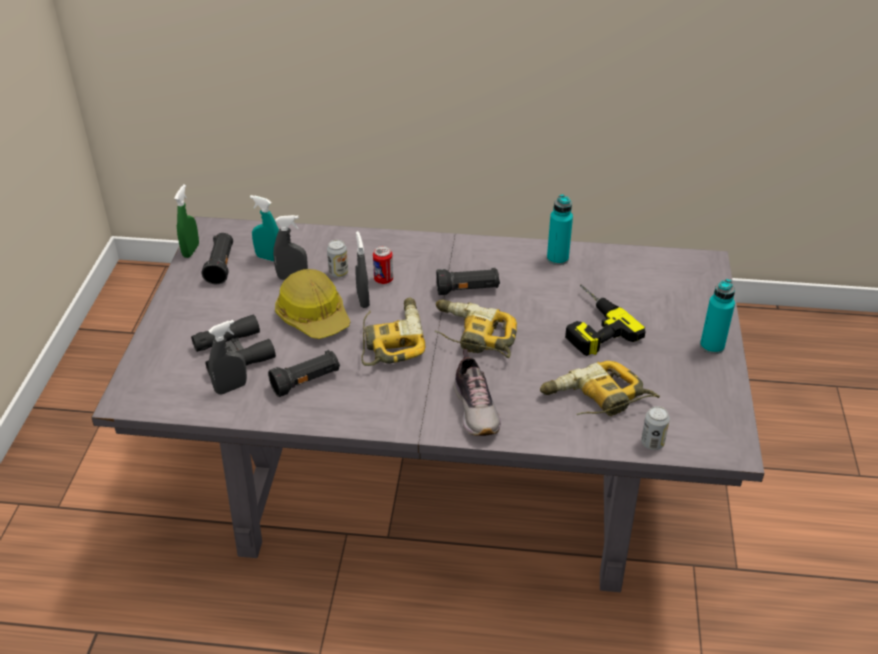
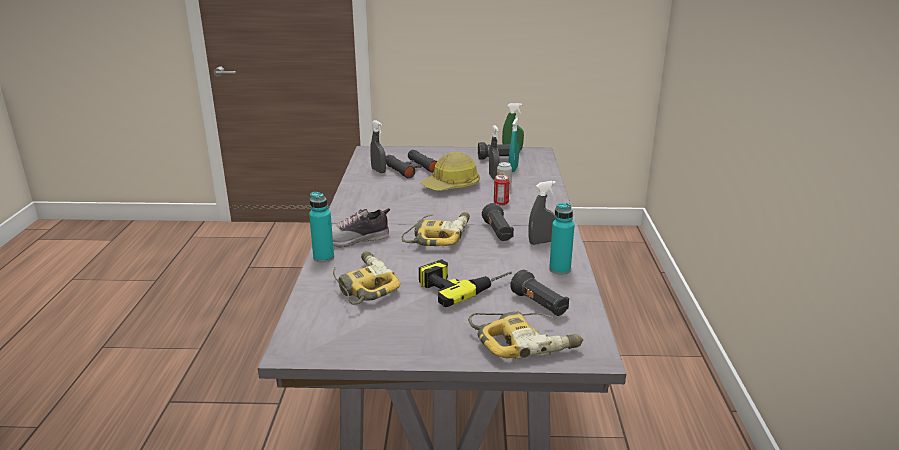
camera: 85 degrees right, 15 degrees down
black flashlight [268,350,340,397] -> black flashlight moved to [510,270,569,316]
grey spray bottle [355,231,370,308] -> grey spray bottle moved to [529,181,556,245]
power drill [361,298,425,366] -> power drill moved to [468,311,583,359]
can [641,406,670,450] -> none
turquoise bottle [700,279,735,354] -> turquoise bottle moved to [309,192,334,263]

